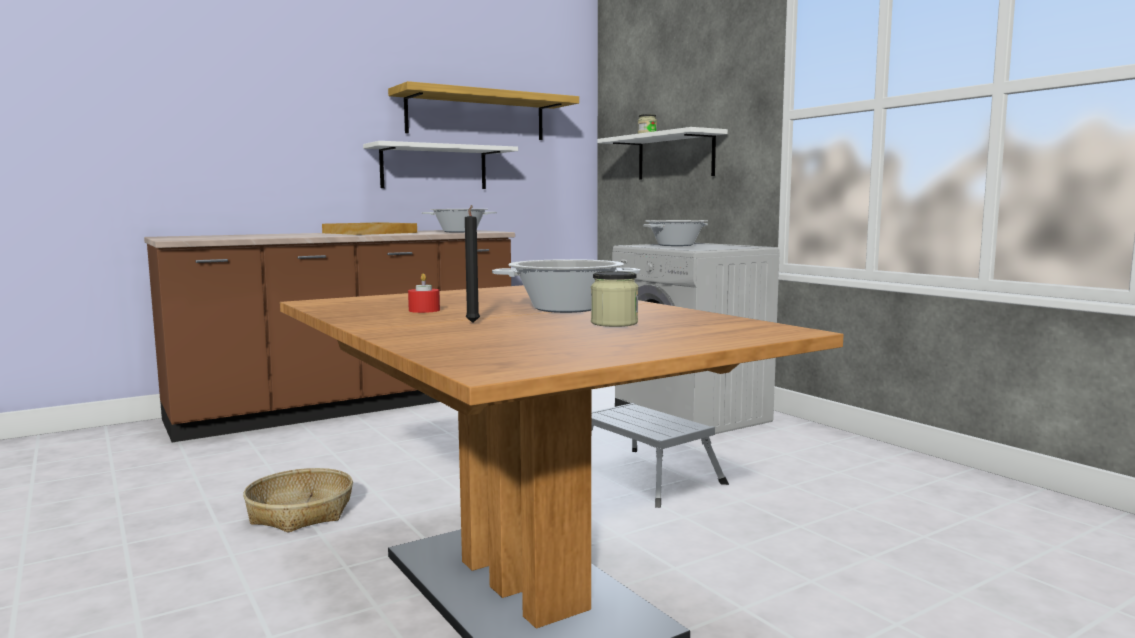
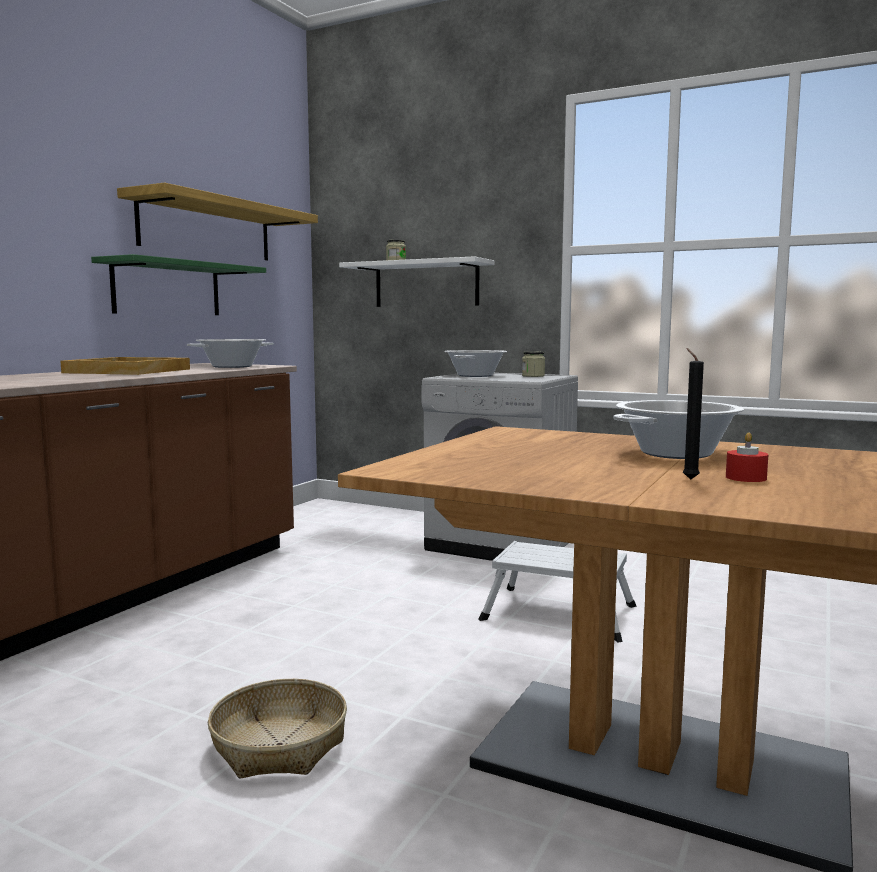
camera: 30 degrees left, 0 degrees up
white shelf [363,141,518,189] -> green shelf [91,254,266,315]
red candle [408,273,440,313] -> red candle moved to [726,433,769,482]
jar [591,271,638,327] -> jar moved to [522,352,545,377]

